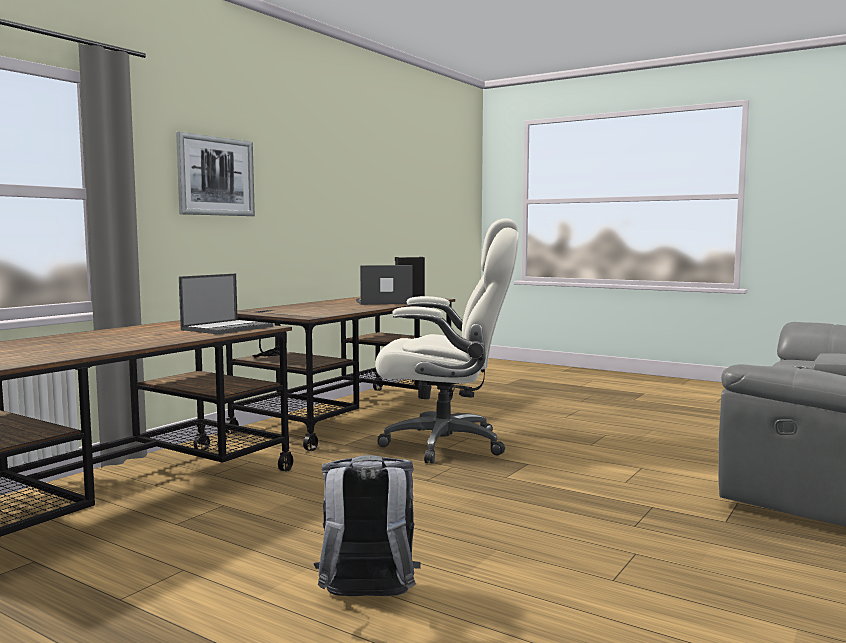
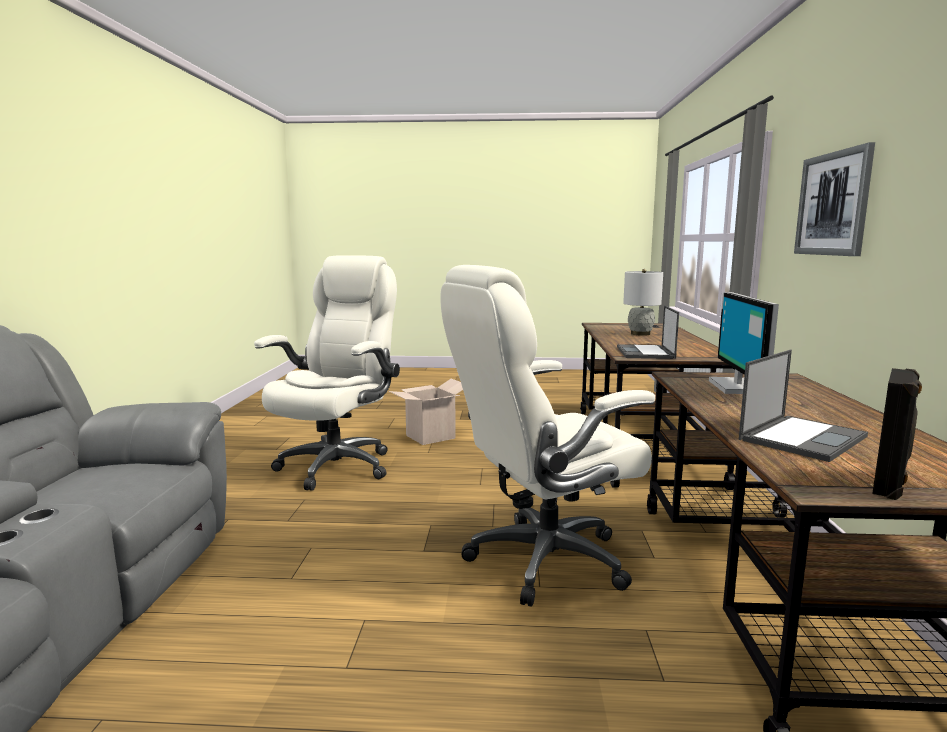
camera: 150 degrees right, 5 degrees up
grey backpack [313,455,421,596] -> cardboard box [389,379,463,445]
none -> white office chair [254,255,400,491]
none -> white table lamp [623,269,663,336]
none -> monitor [709,292,779,394]

